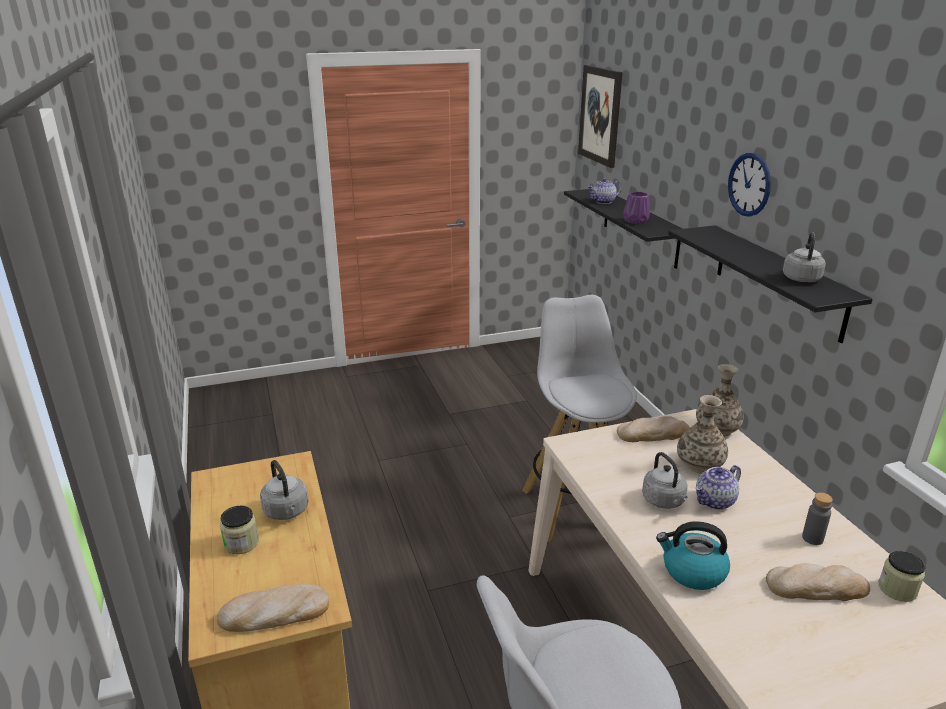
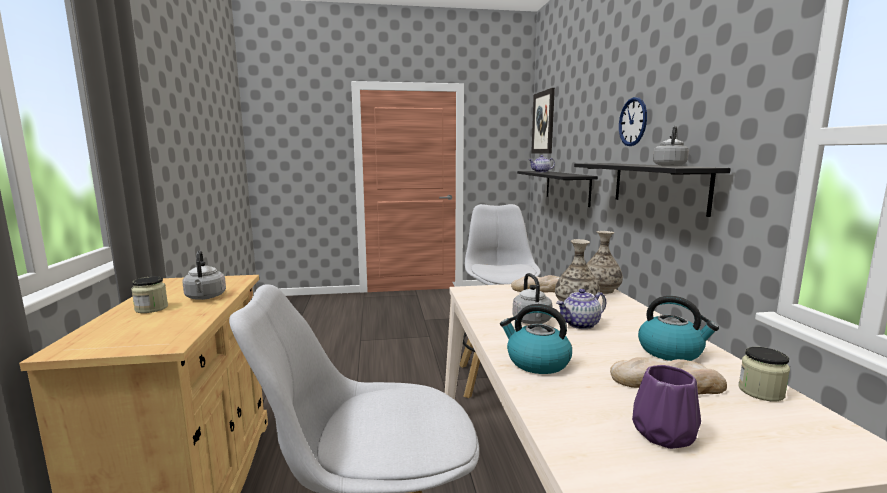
camera: 10 degrees right, 15 degrees down
bread [217,584,329,632] -> none
purple vase [623,192,650,224] -> purple vase moved to [632,365,701,449]
grey bottle [802,492,833,545] -> kettle [638,296,719,361]

